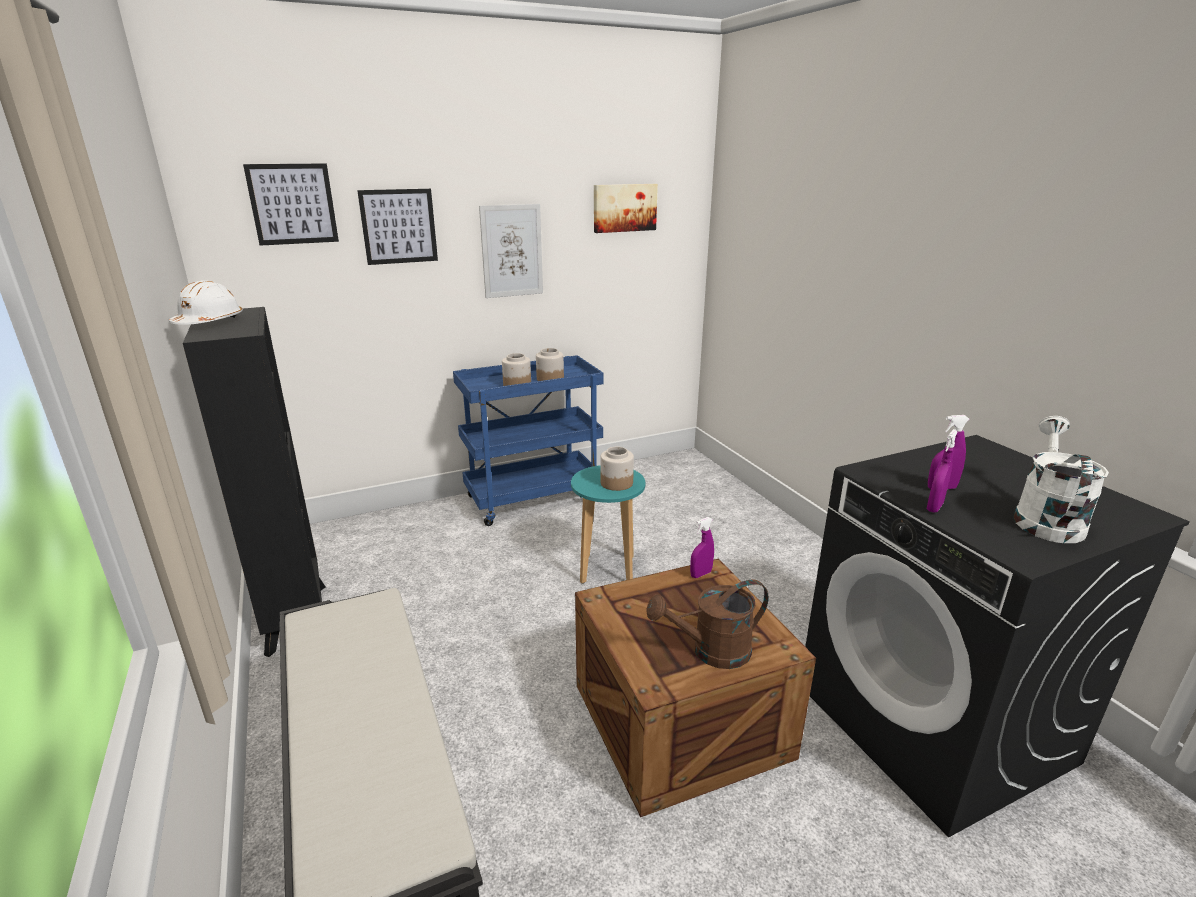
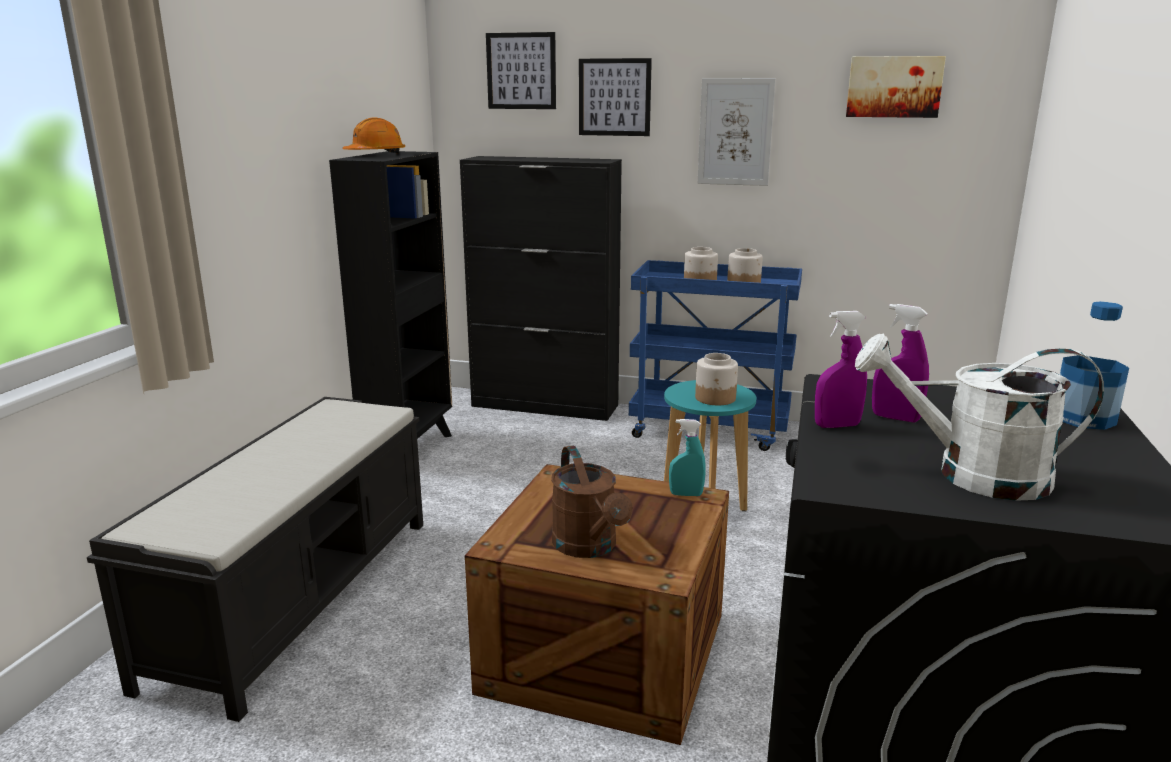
camera: 40 degrees right, 5 degrees down
white hard hat [169,280,243,325] -> orange hard hat [343,118,405,154]
brown watering can [646,580,769,669] -> brown watering can turned 135 degrees counterclockwise [551,445,633,558]
purple spray bottle [690,517,714,578] -> turquoise spray bottle [669,419,706,496]
white watering can [1013,416,1109,543] -> white watering can turned 135 degrees counterclockwise [855,334,1104,501]
none -> black cabinet [460,156,622,421]
none -> bottle [1060,301,1129,430]

